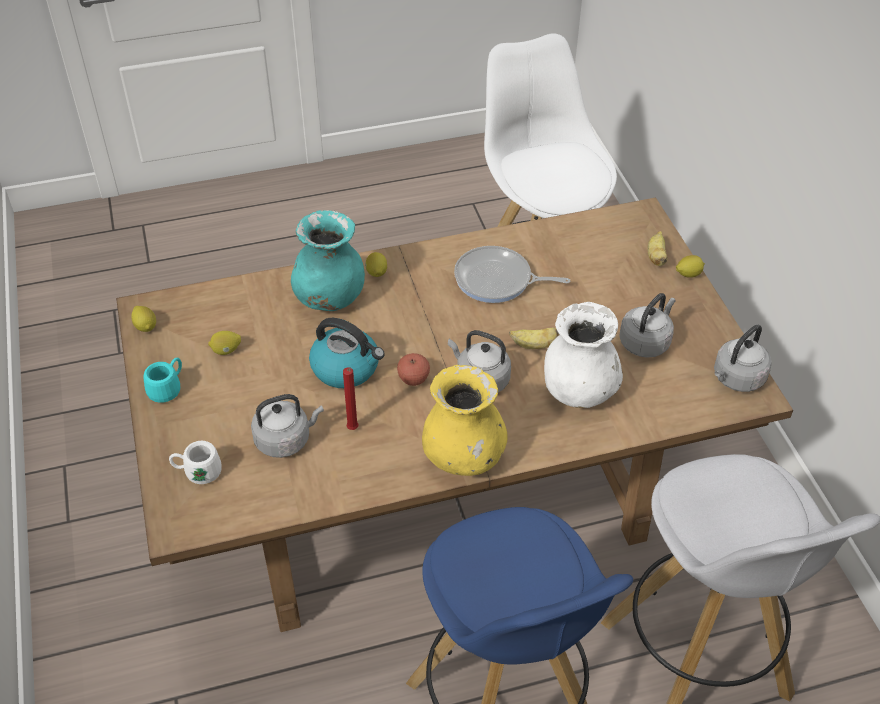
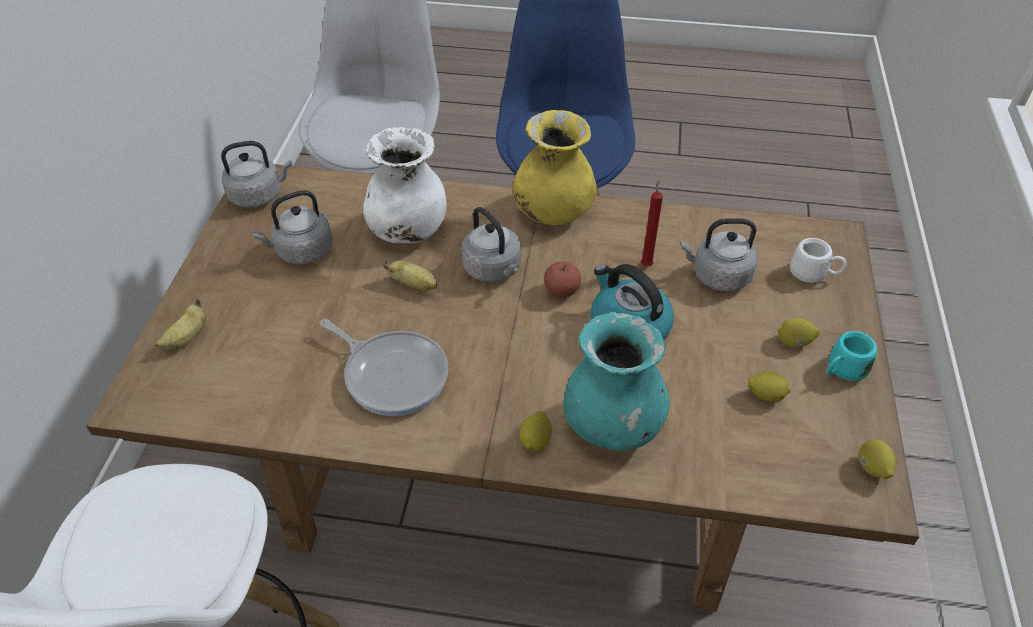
camera: 155 degrees left, 0 degrees up
lemon [676,255,705,278] -> lemon moved to [777,318,820,347]

